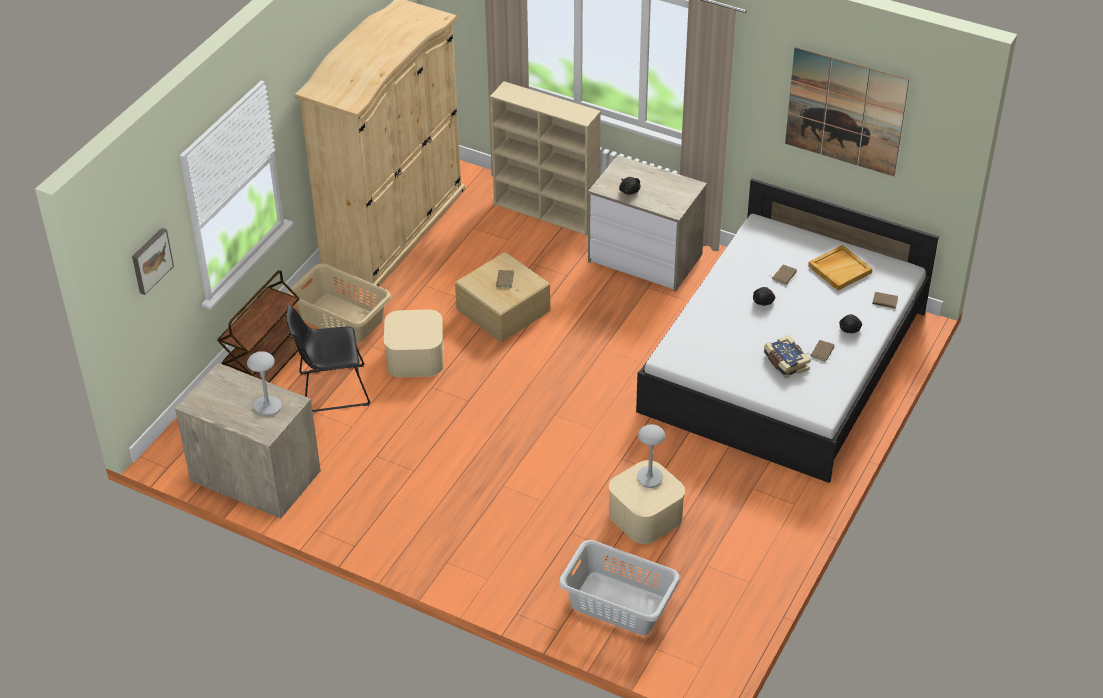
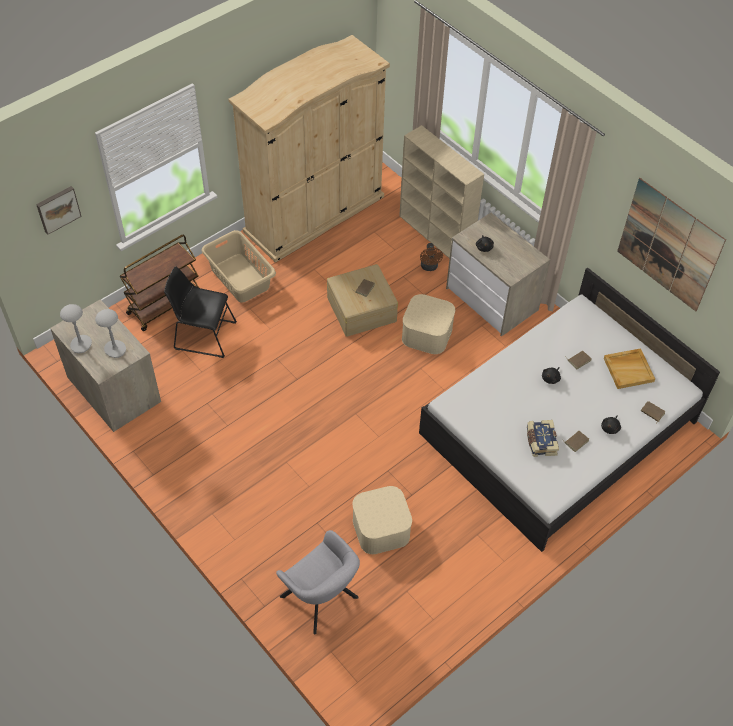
camera: 20 degrees right, 10 degrees up
beige storage box [384,309,444,377] -> beige storage box moved to [402,294,455,354]
grey laundry basket [559,540,680,635] -> grey armchair [276,530,360,634]
grey table lamp [637,424,665,488] -> grey table lamp moved to [60,304,92,354]
none -> brown fan [420,243,443,271]

